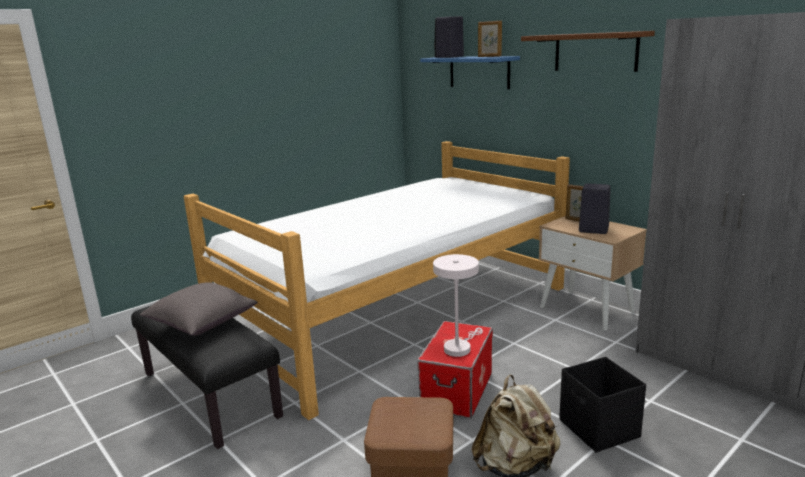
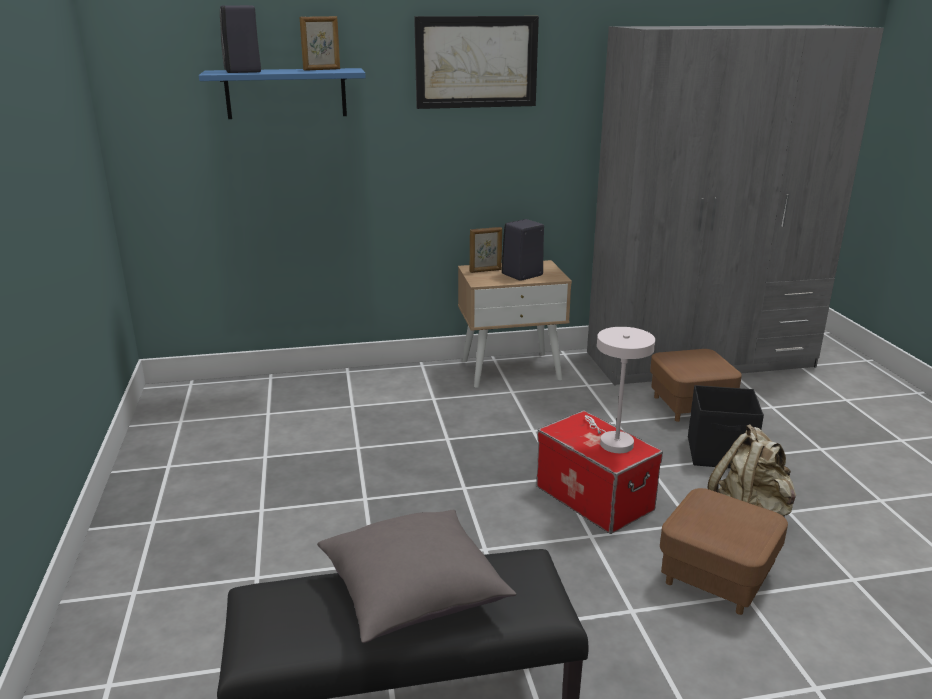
camera: 60 degrees left, 5 degrees up
bed [183,141,570,420] -> none
brown shelf [521,31,655,72] -> picture [414,16,539,109]
none -> brown ottoman [650,349,742,422]

